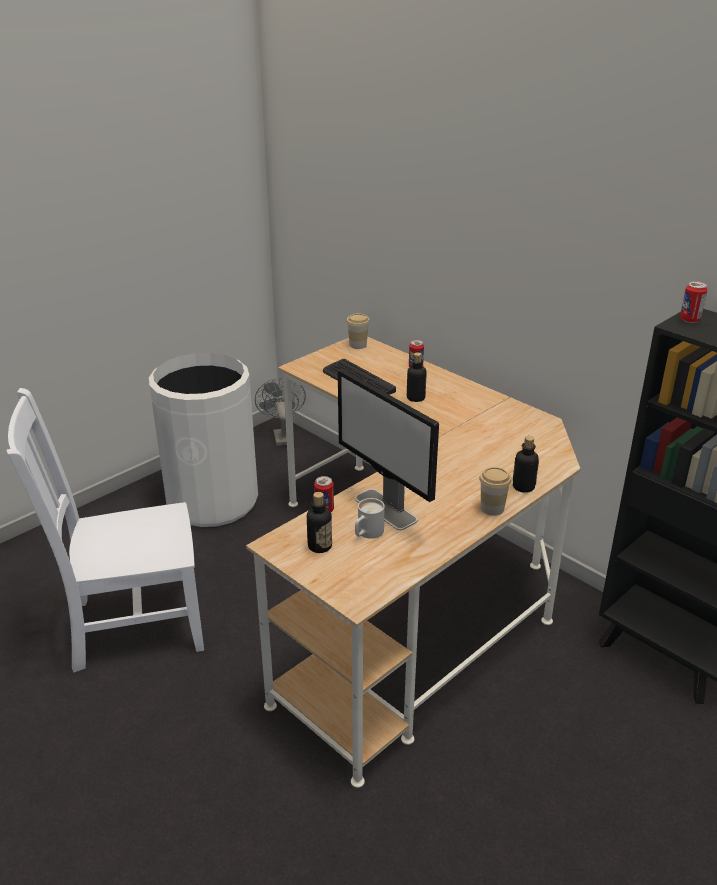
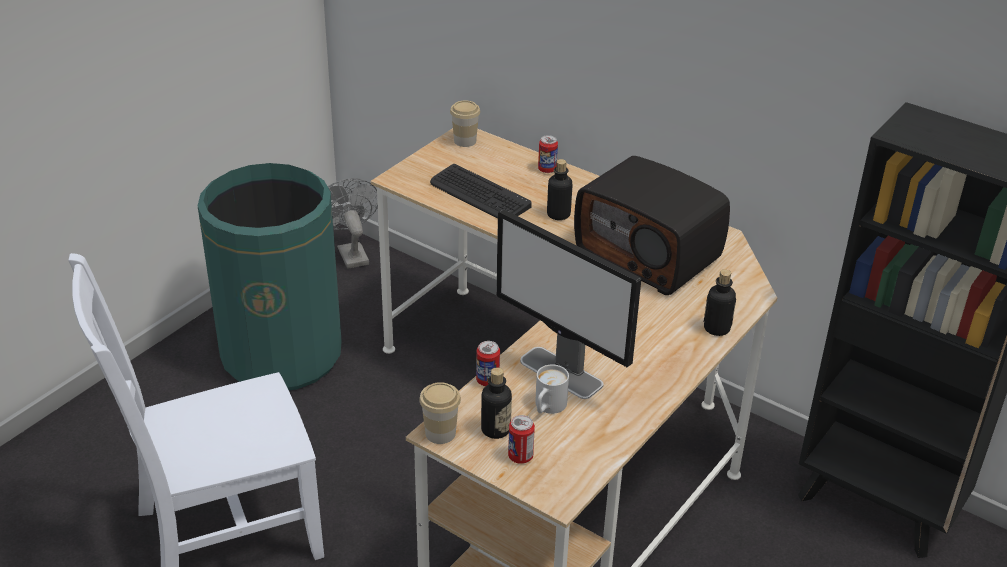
camera: 10 degrees left, 5 degrees up
white trash can [149,353,258,527] -> green trash can [198,163,342,390]
cup [479,467,511,516] -> cup moved to [419,382,461,444]
can [680,281,708,323] -> can moved to [508,415,535,464]
none -> radio [574,156,730,295]

